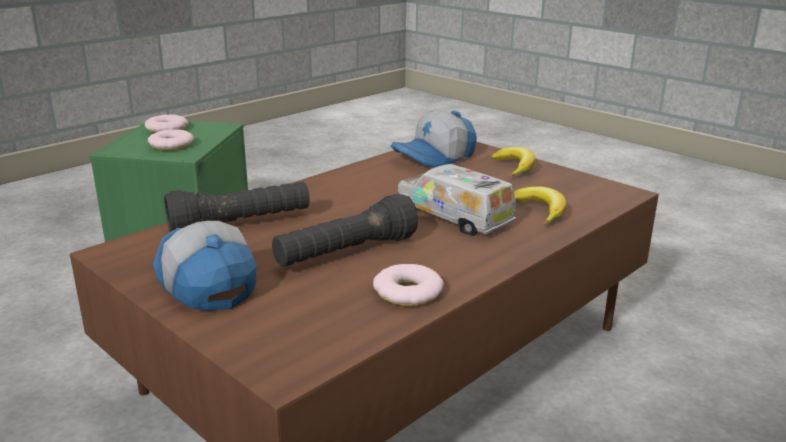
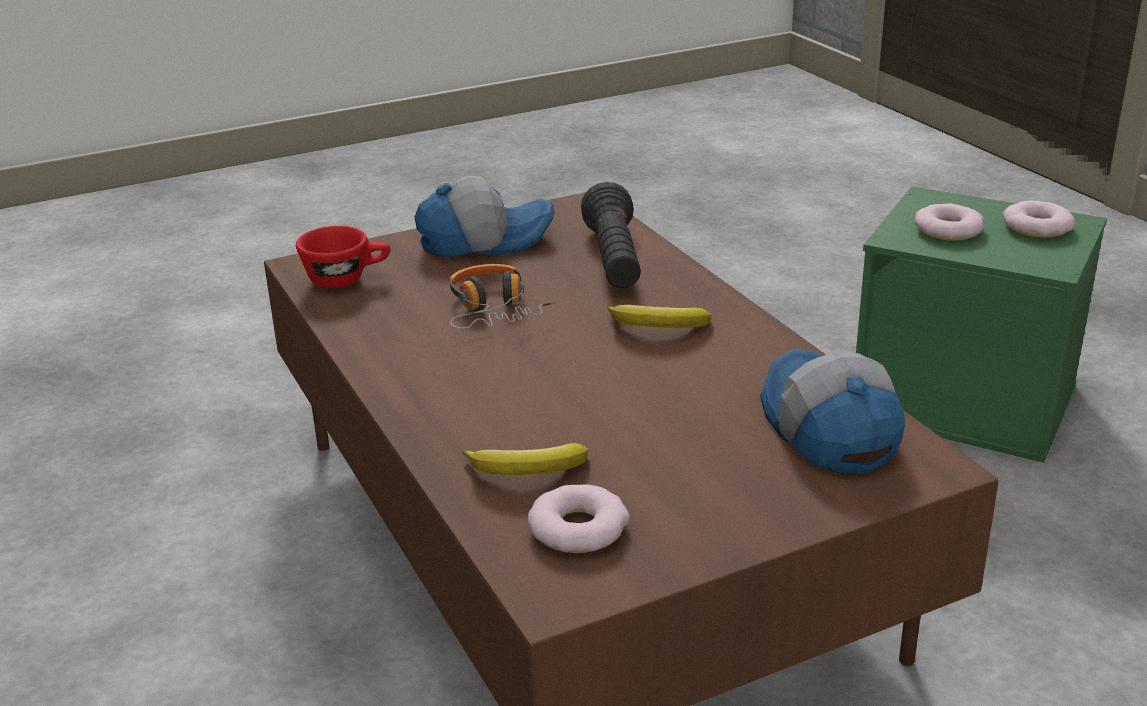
camera: 110 degrees right, 5 degrees up
black flashlight [272,193,418,267] -> headphones [450,264,556,329]
donut [373,264,444,306] -> donut moved to [528,485,630,553]
toy truck [398,164,516,236] -> none
banana [492,147,536,177] -> banana moved to [607,305,711,328]
none -> red cup [296,226,390,288]

